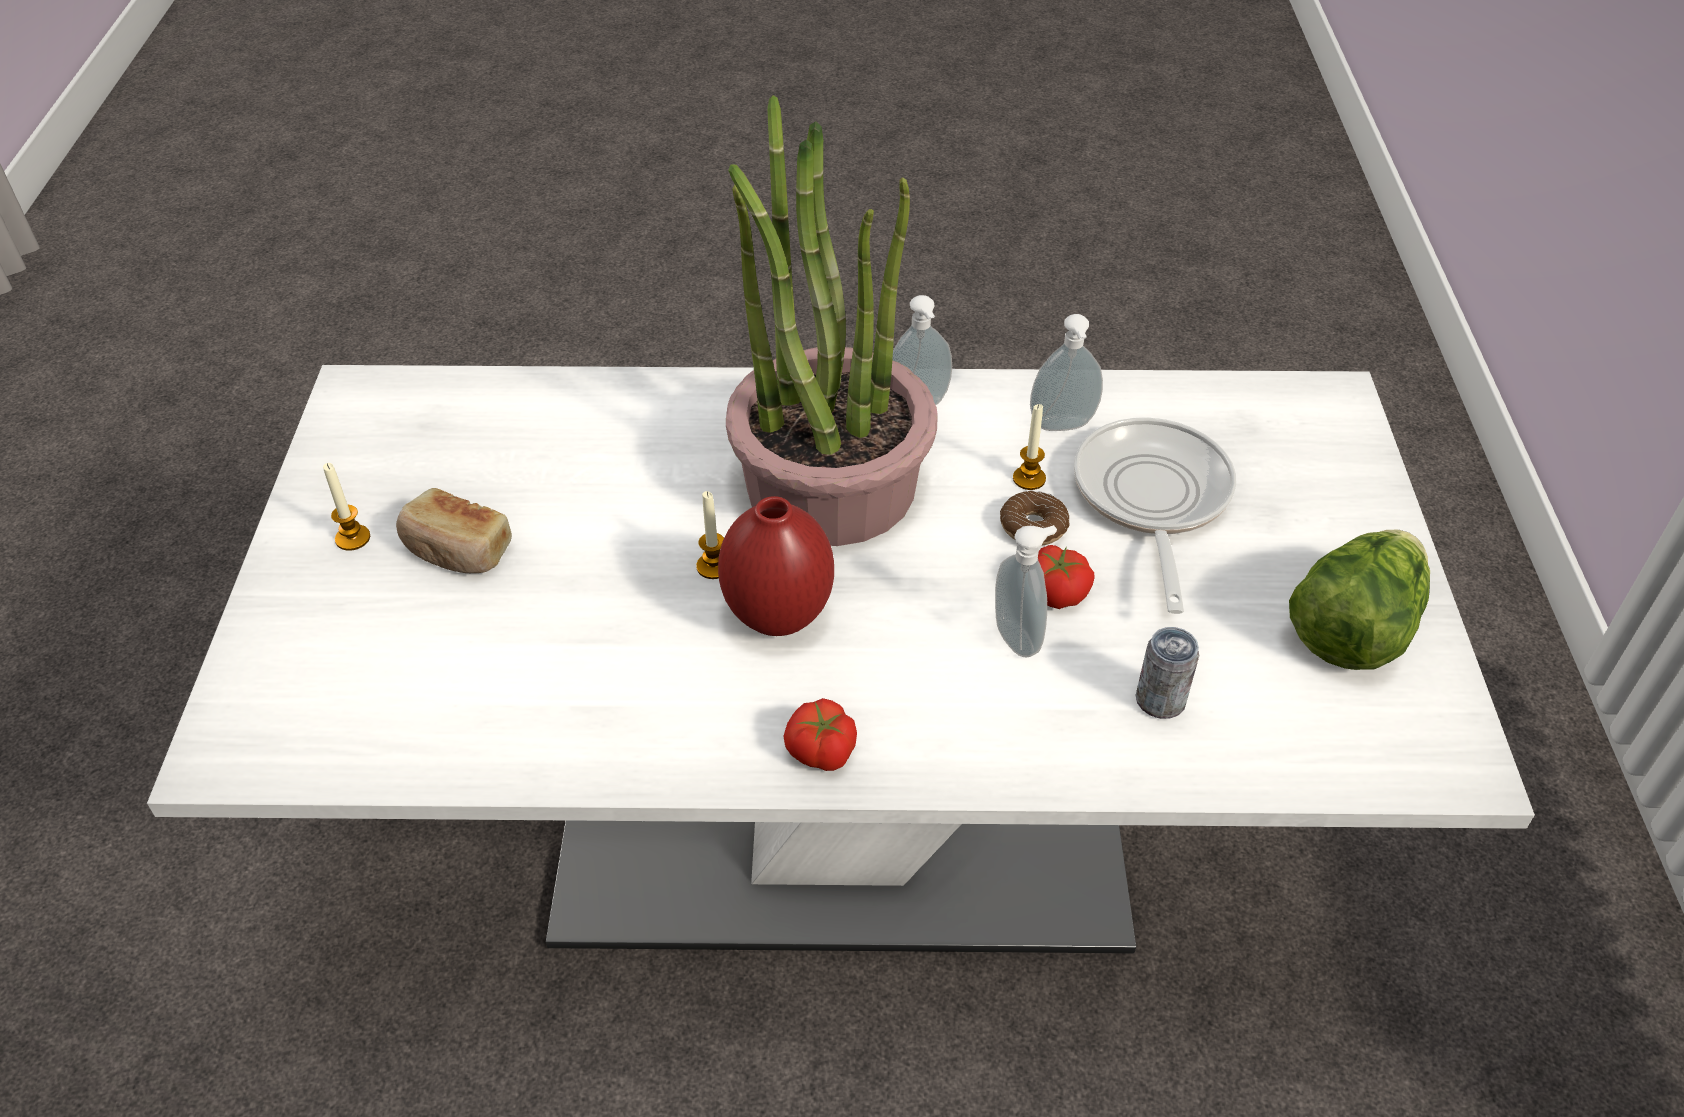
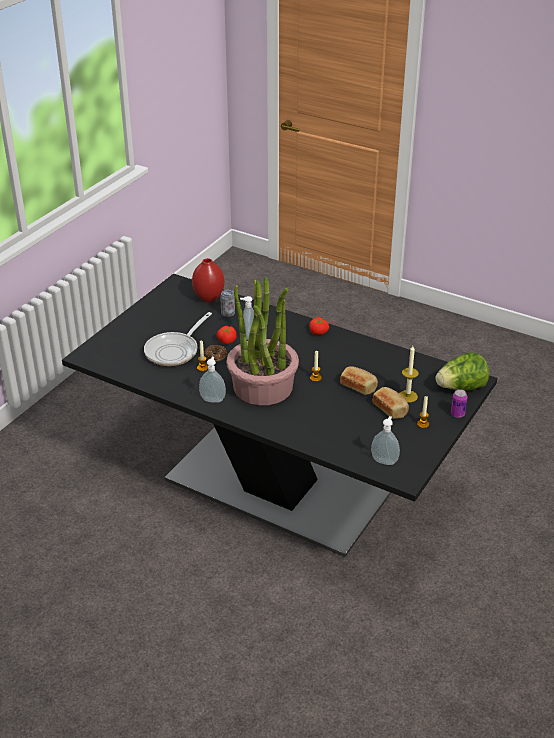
camera: 150 degrees left, 10 degrees down
white dining table [147,365,1535,953] -> black dining table [62,274,497,557]
red vase [718,496,834,636] -> red vase moved to [192,258,225,302]
soap dispenser [1030,314,1103,431] -> soap dispenser moved to [371,416,400,465]
lettuce [1289,530,1430,670] -> lettuce moved to [436,352,489,391]
none -> bread [340,366,378,395]
none -> candle [399,346,419,402]
none -> can [451,389,467,418]

